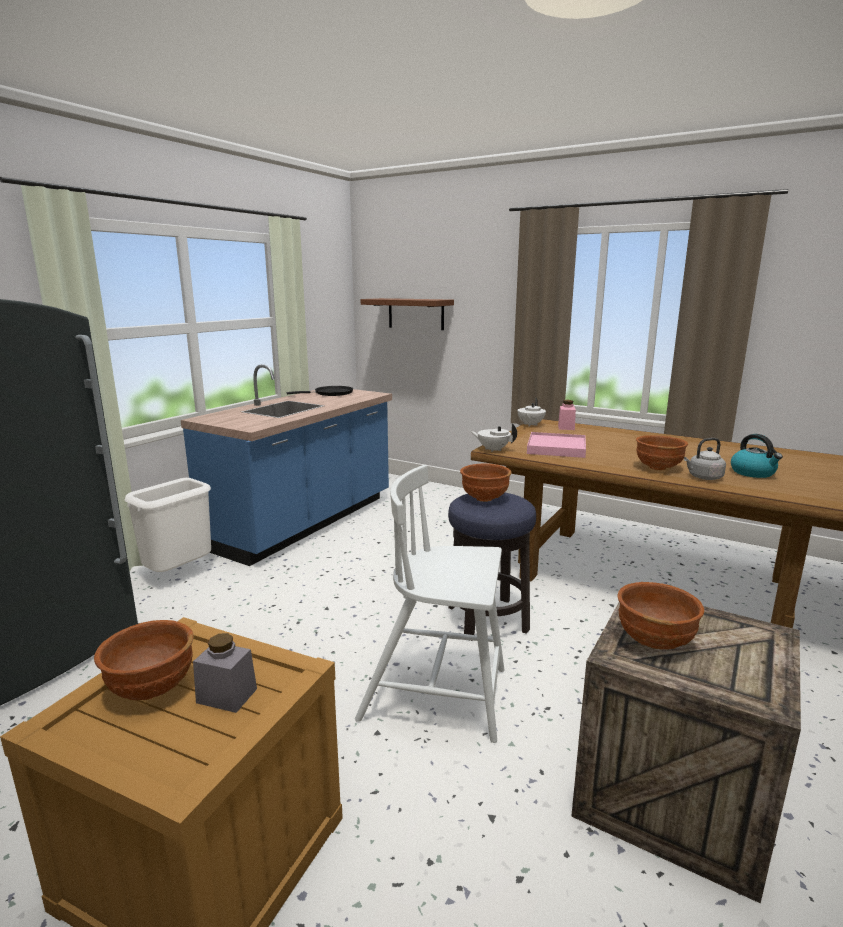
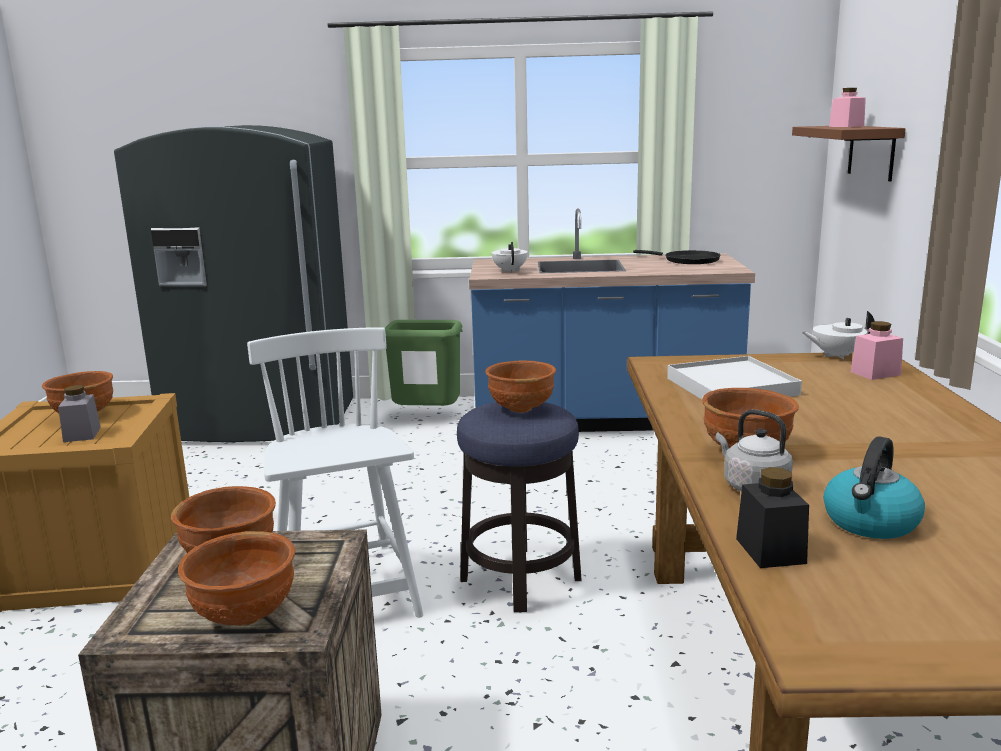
camera: 60 degrees right, 0 degrees up
white trash can [124,478,211,572] -> green trash can [385,320,463,406]
white teapot [470,423,517,452] -> white teapot moved to [491,242,528,273]
pink tray [527,432,586,458] -> white tray [667,356,802,399]
none -> brown bowl [178,531,295,626]
none -> black jar [736,467,809,568]
none -> pink jar [829,88,866,127]

